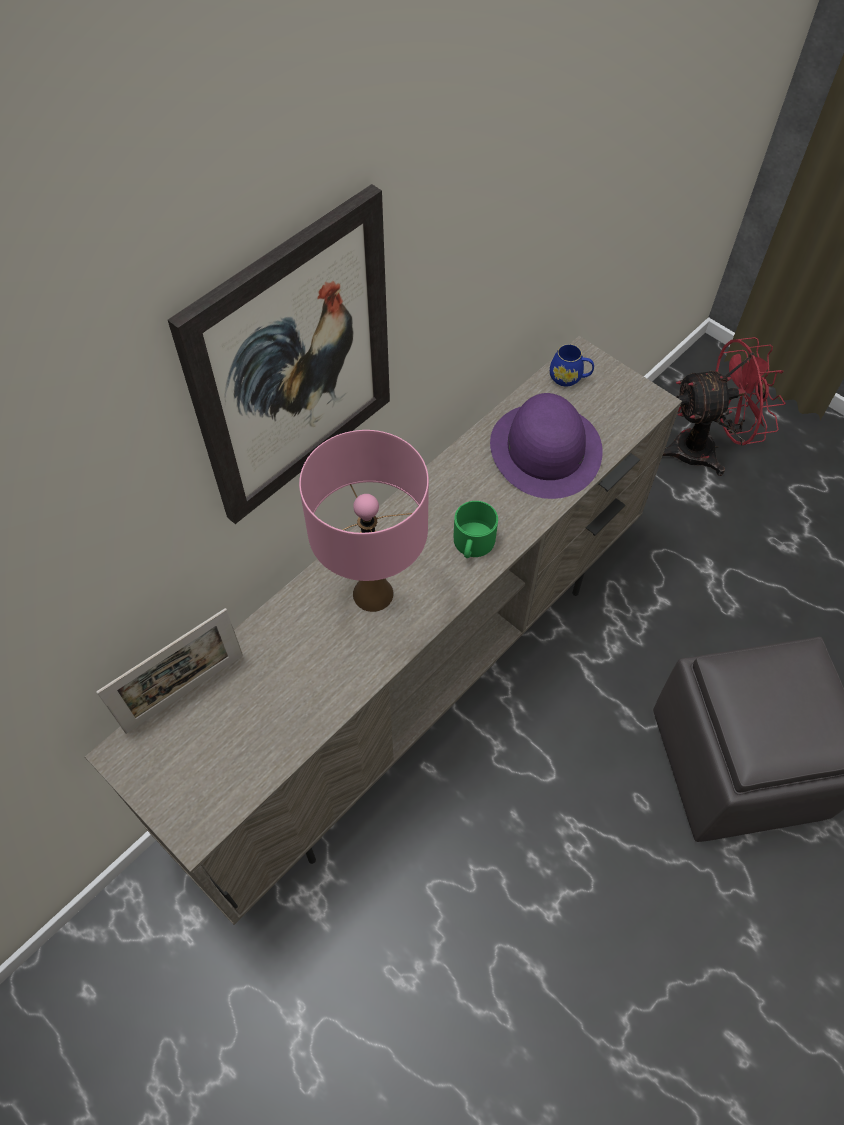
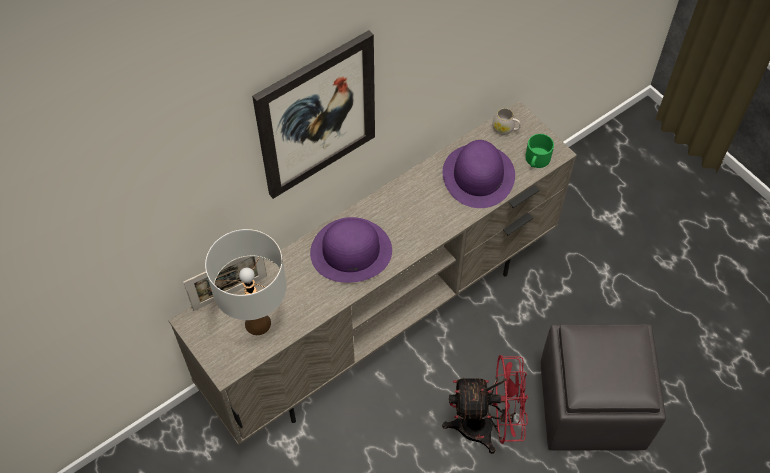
camera: 10 degrees right, 0 degrees up
pink table lamp [299,430,429,612] -> purple hat [310,217,392,283]
green mug [454,501,498,558] -> green mug moved to [526,134,554,168]
blue mug [550,344,594,387] -> white mug [493,108,521,135]
red fan [663,337,786,476] -> red fan moved to [442,355,528,454]
none -> white table lamp [205,229,287,335]

